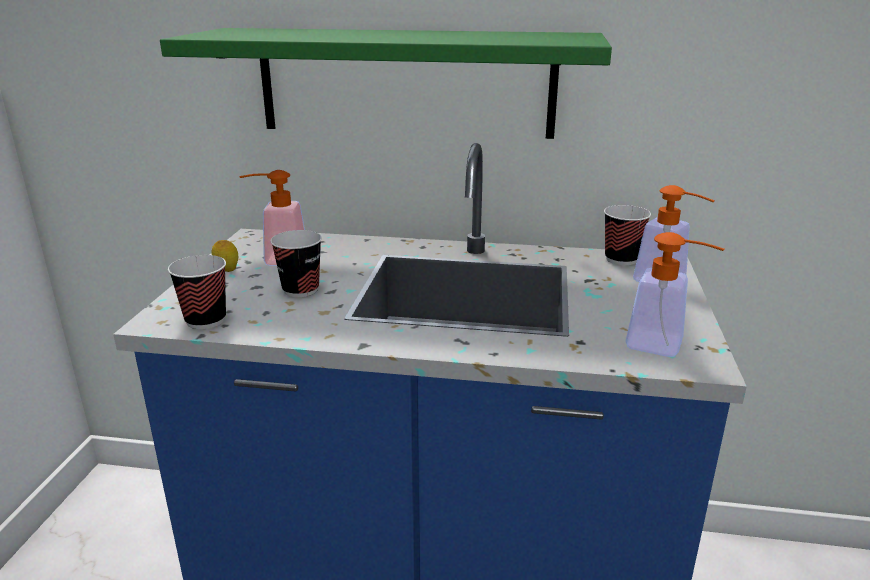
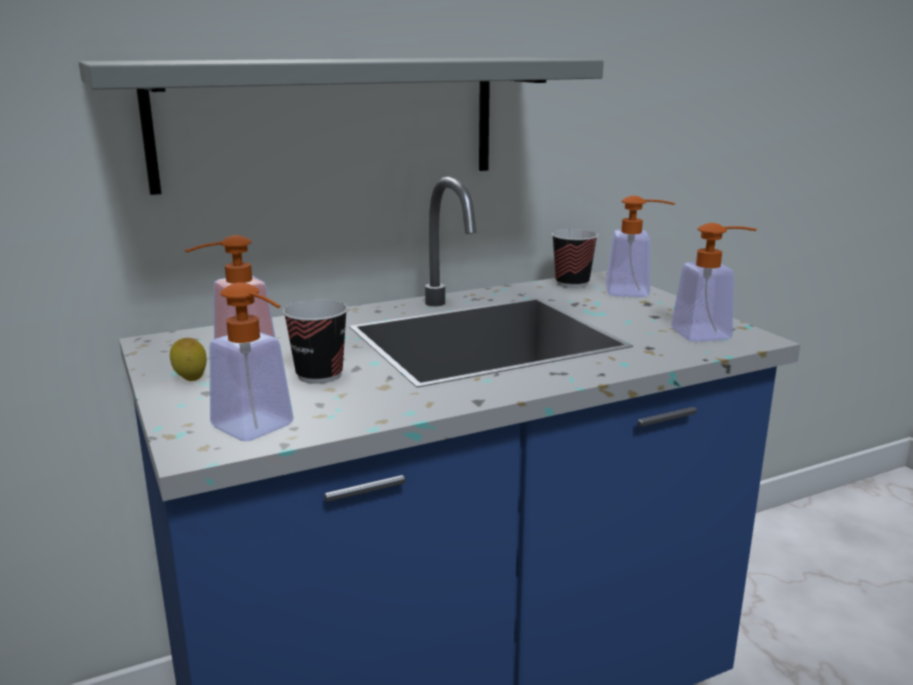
camera: 35 degrees left, 5 degrees down
green shelf [160,28,612,139] -> grey shelf [79,57,604,195]
cup [168,255,226,329] -> soap dispenser [210,282,294,441]

